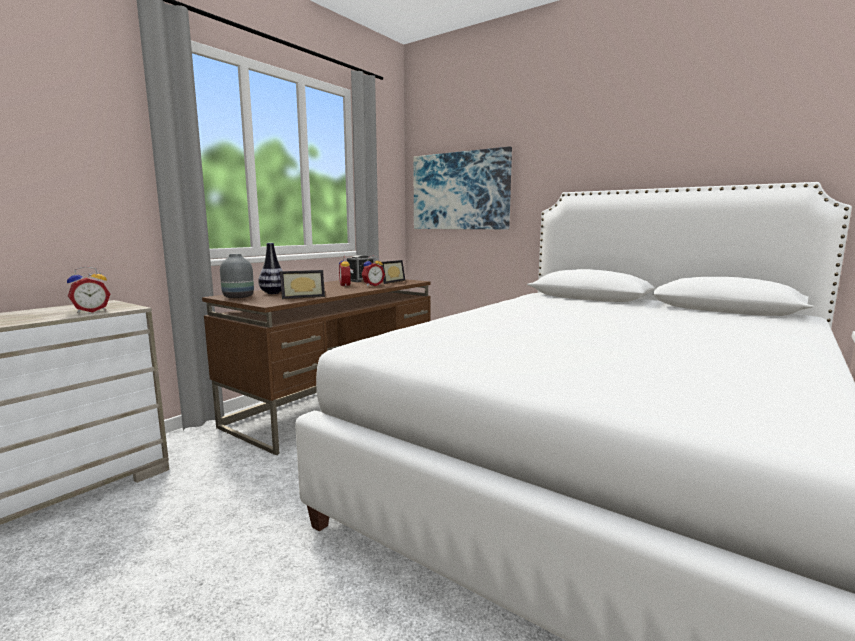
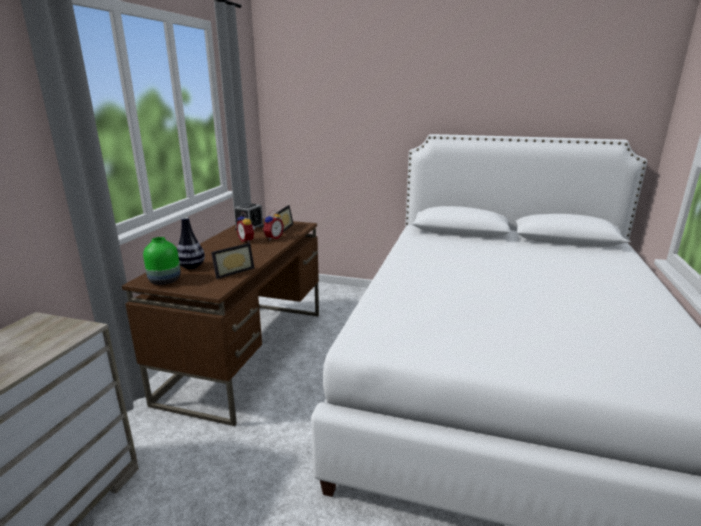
camera: 20 degrees left, 10 degrees up
alarm clock [67,266,110,313] -> none
grey vase [220,254,254,298] -> green vase [143,237,181,285]
picture [413,146,512,229] -> none

